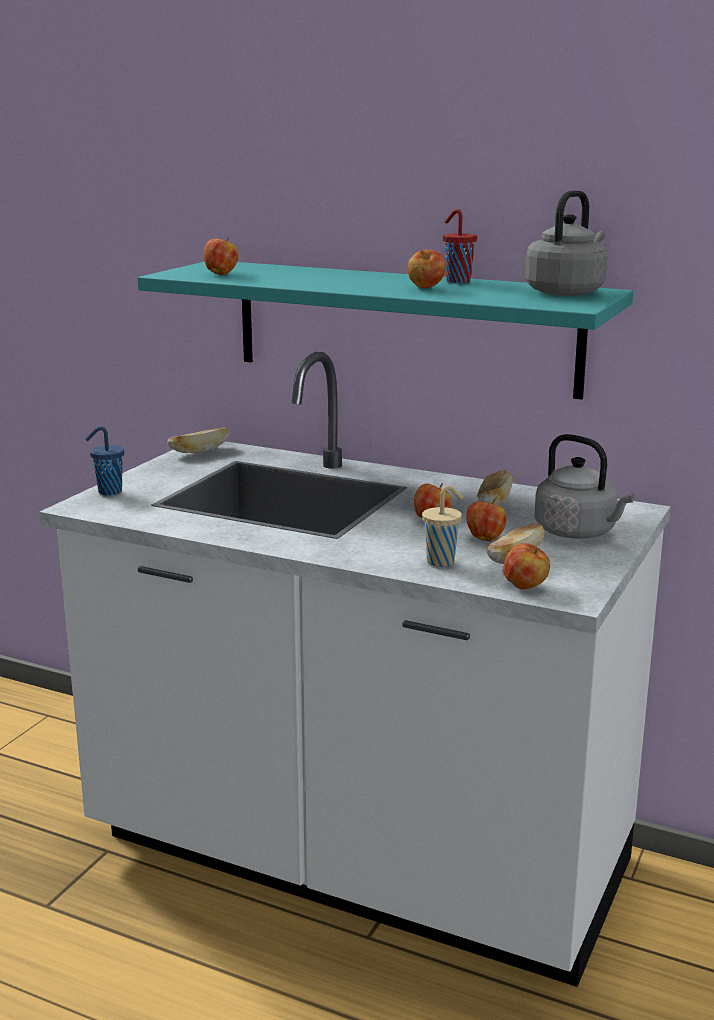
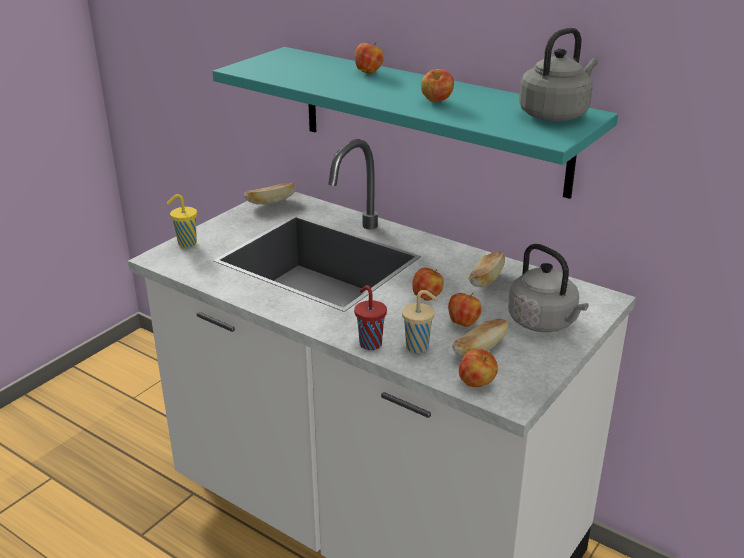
camera: 10 degrees right, 10 degrees up
blue cup [85,426,124,496] -> yellow cup [167,194,197,247]
apple [204,237,239,275] -> apple moved to [355,42,384,74]
red cup [443,209,477,283] -> red cup moved to [354,285,387,350]

